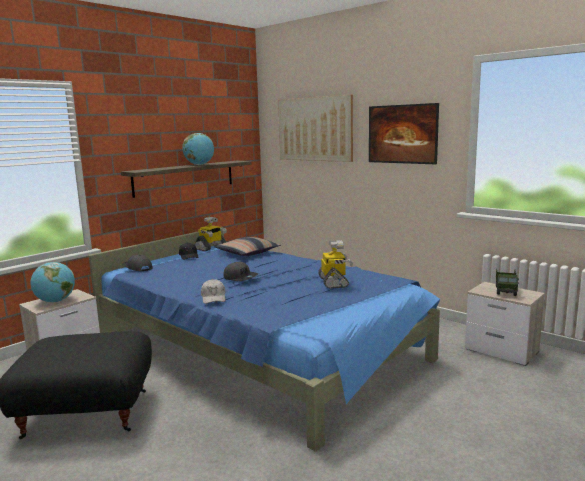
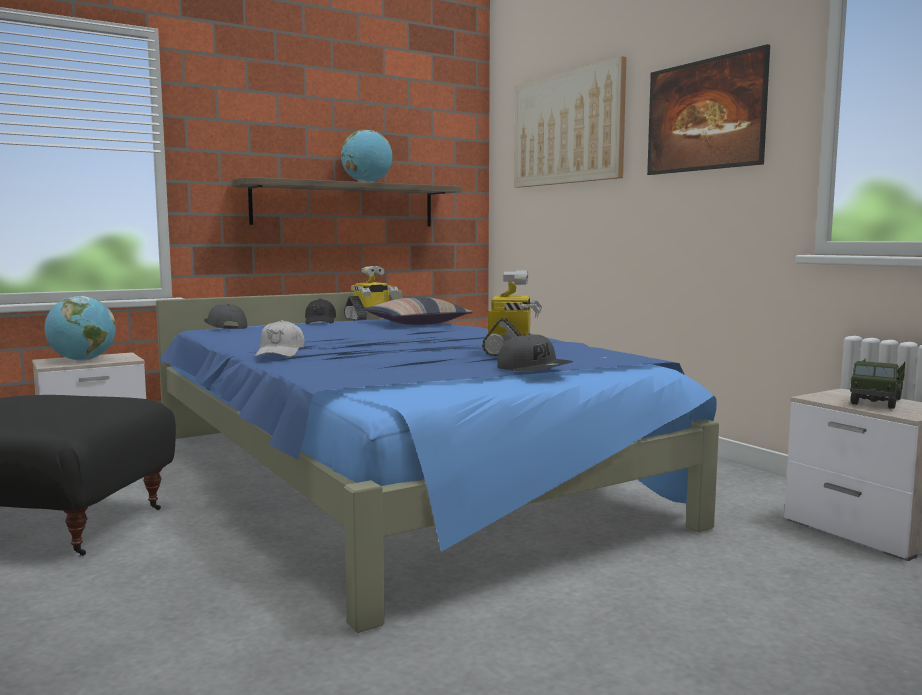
camera: 15 degrees right, 5 degrees down
grey cap [224,262,258,281] -> grey cap moved to [497,334,573,372]

